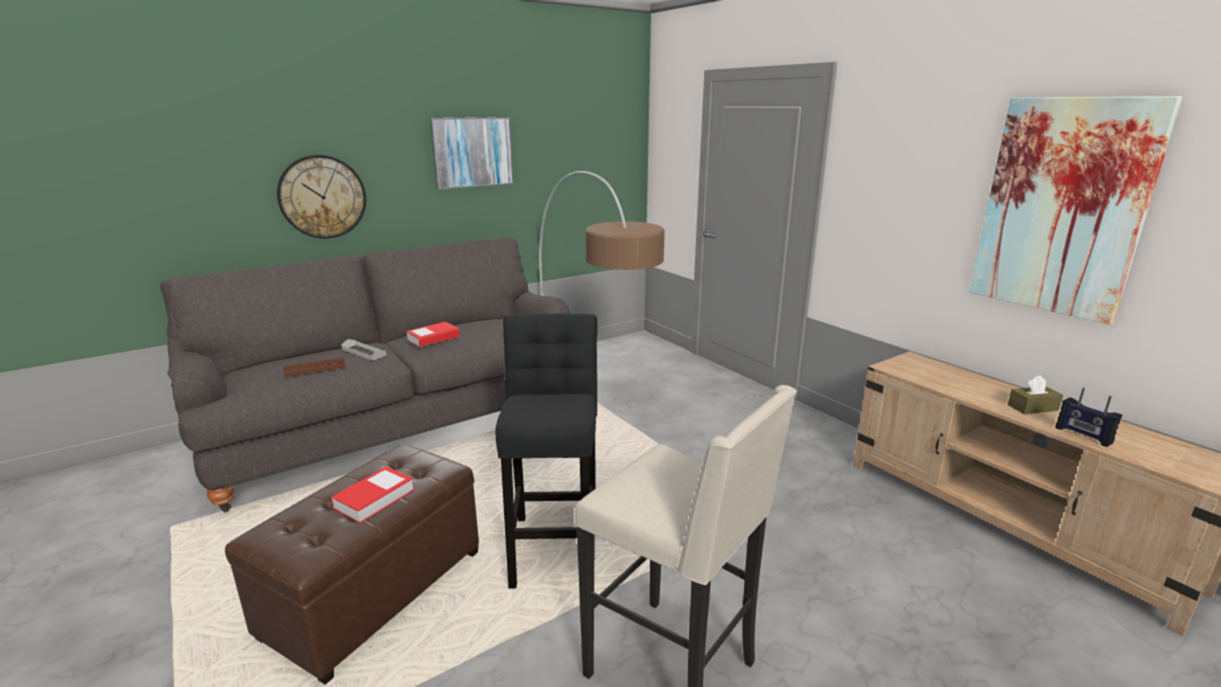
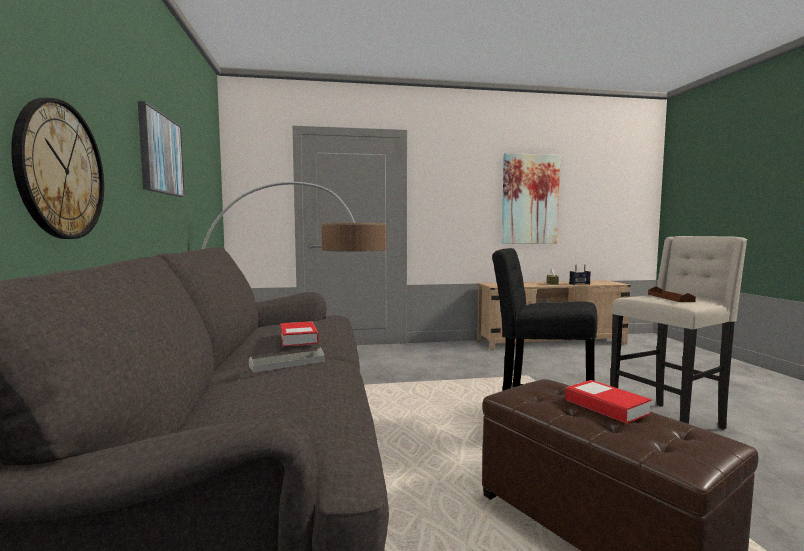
camera: 65 degrees left, 15 degrees down
brown tray [283,357,346,378] -> brown tray moved to [648,286,696,302]

